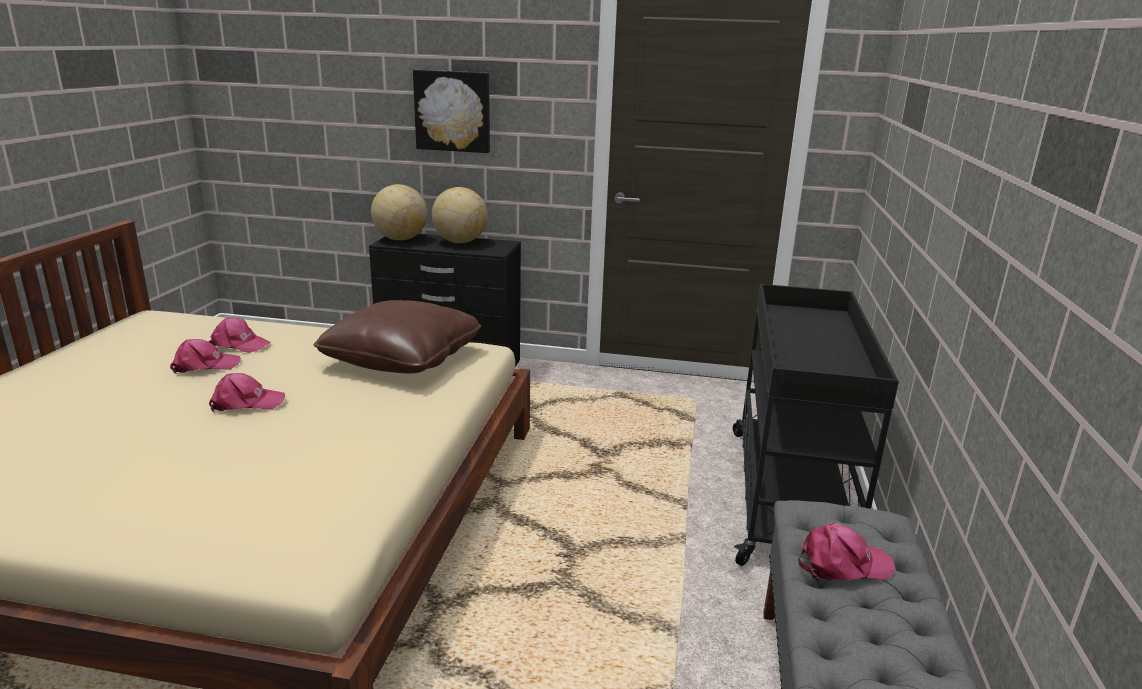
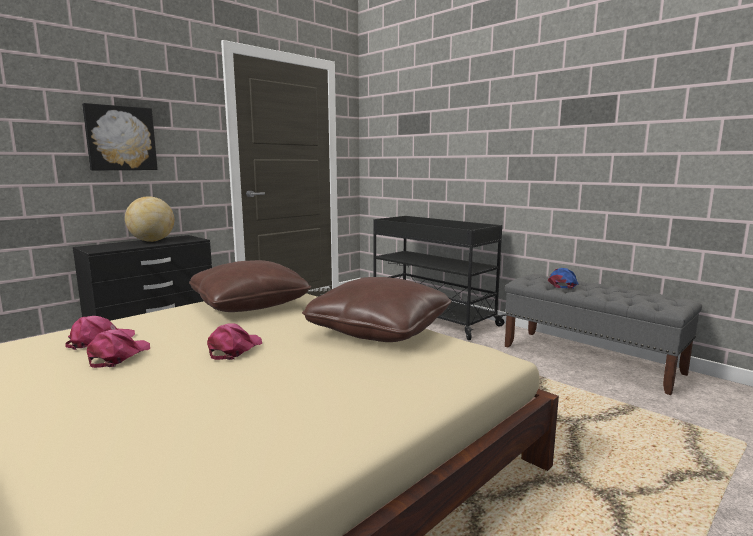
camera: 55 degrees left, 10 degrees down
globe [371,184,427,240] -> none
pink cap [798,522,895,582] -> blue cap [548,268,579,289]
none -> brown pillow [302,277,451,342]

